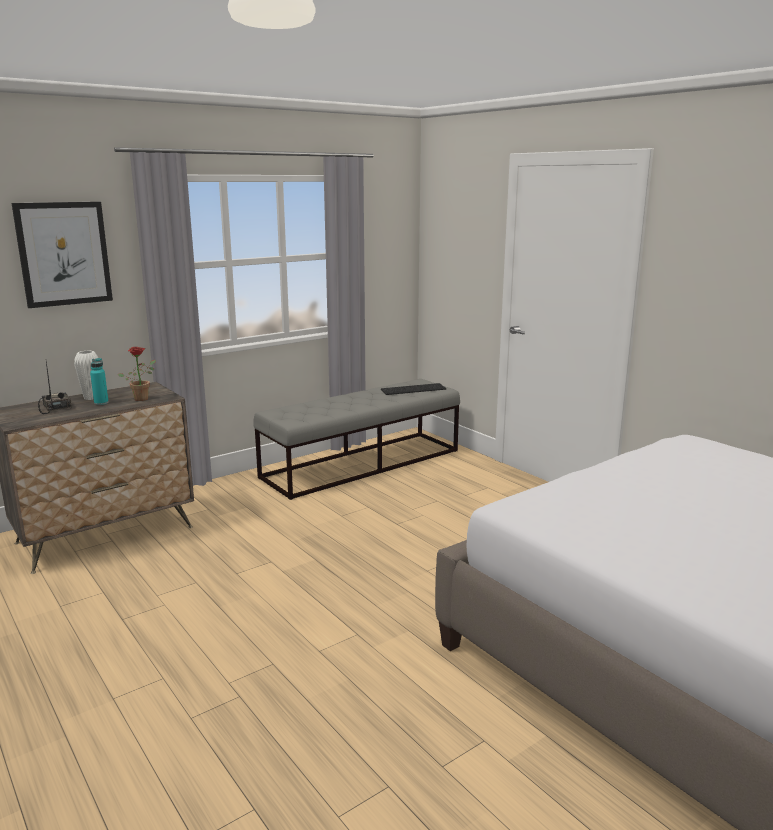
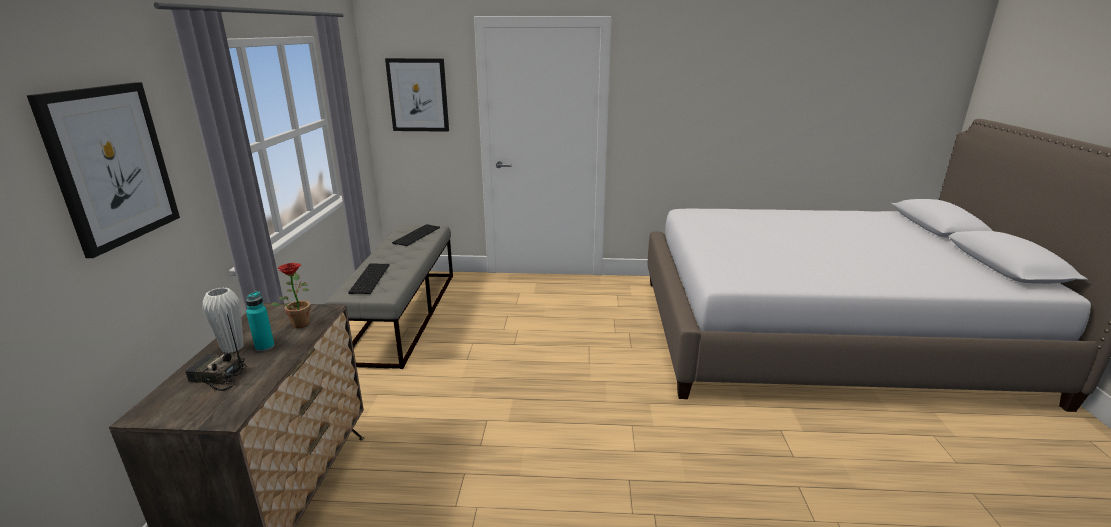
camera: 50 degrees left, 5 degrees up
none -> keyboard [348,263,389,294]
none -> picture [385,58,449,132]

